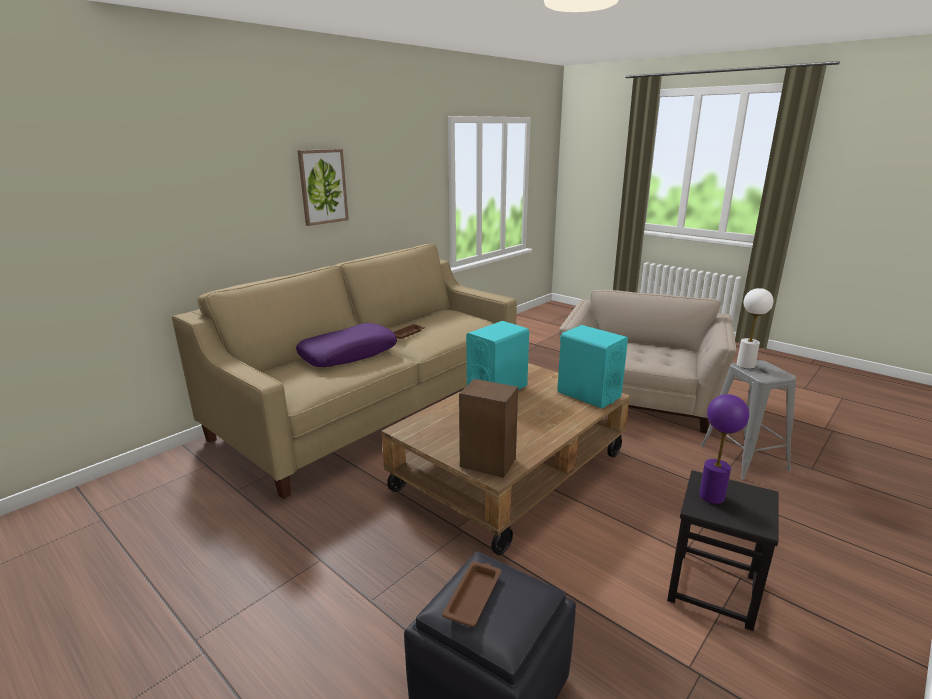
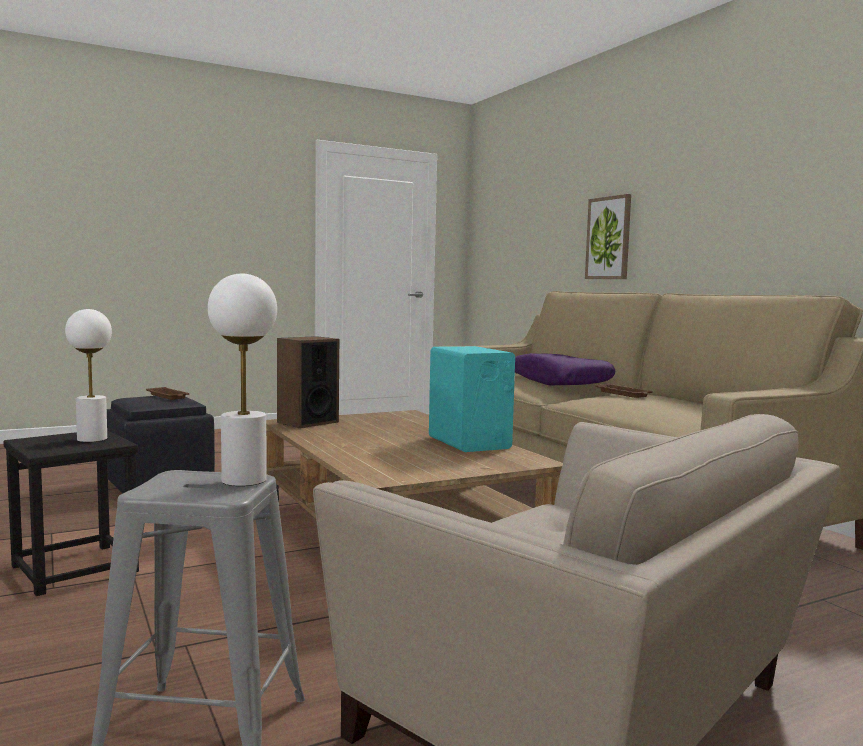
camera: 110 degrees right, 15 degrees down
picture [298,149,349,226] -> picture moved to [585,194,631,279]
turquoise speaker [557,325,628,408] -> none
purple table lamp [699,394,749,504] -> white table lamp [65,309,112,442]

